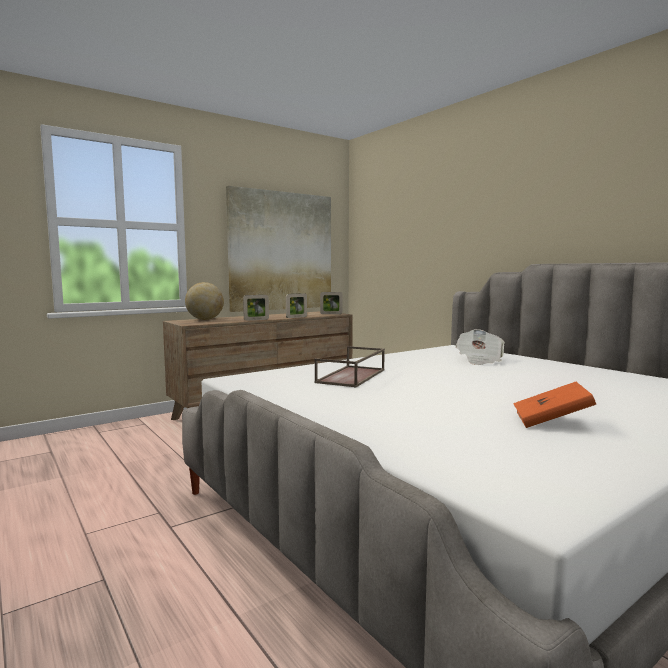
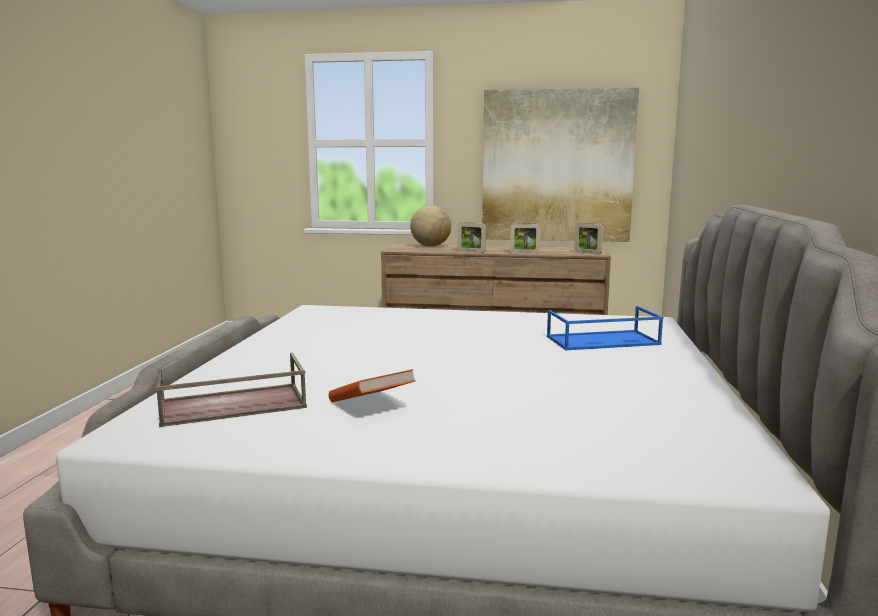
camera: 45 degrees right, 5 degrees up
brown tray [315,346,385,387] -> brown tray moved to [156,353,307,427]
newspaper [455,329,505,365] -> blue tray [547,306,663,350]

